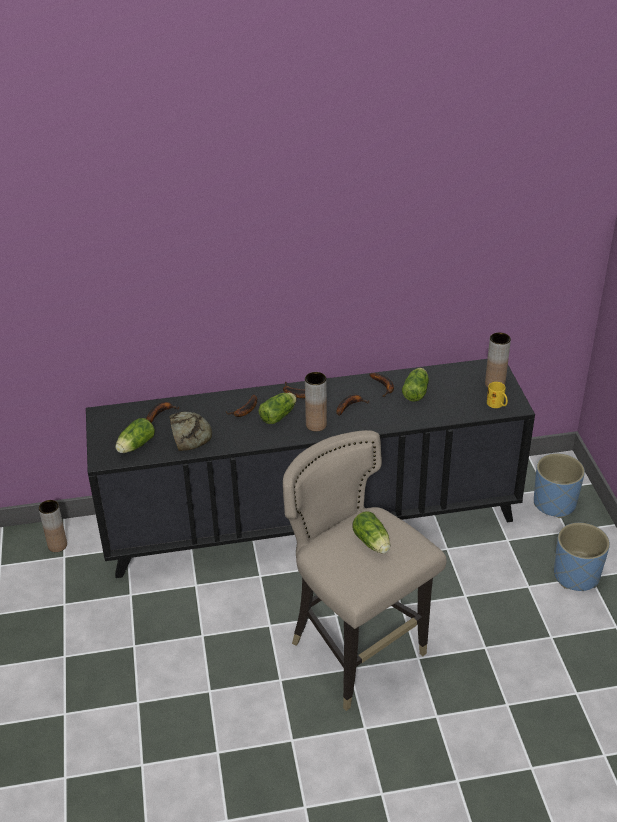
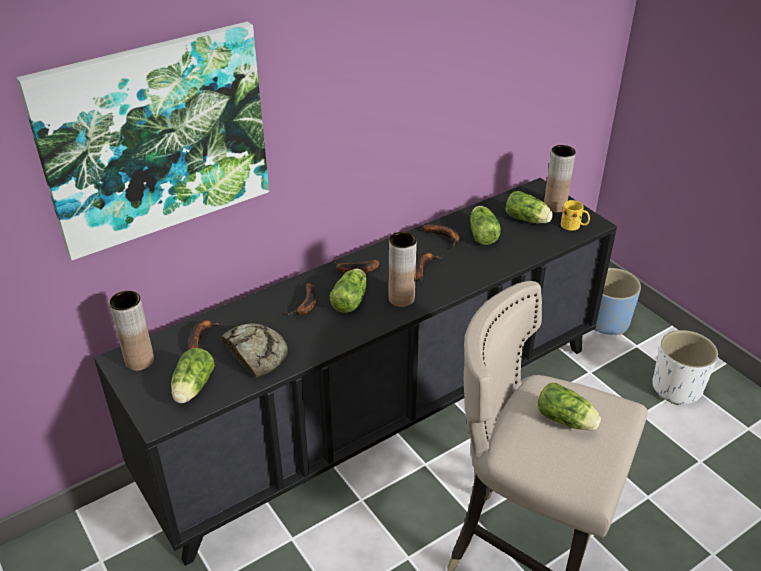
camera: 25 degrees left, 0 degrees up
brown vase [39,500,67,552] -> brown vase moved to [109,291,154,371]
blue planter [554,523,610,591] -> white planter [652,330,718,405]
none -> picture [16,21,269,260]
none -> lettuce [506,191,553,223]

